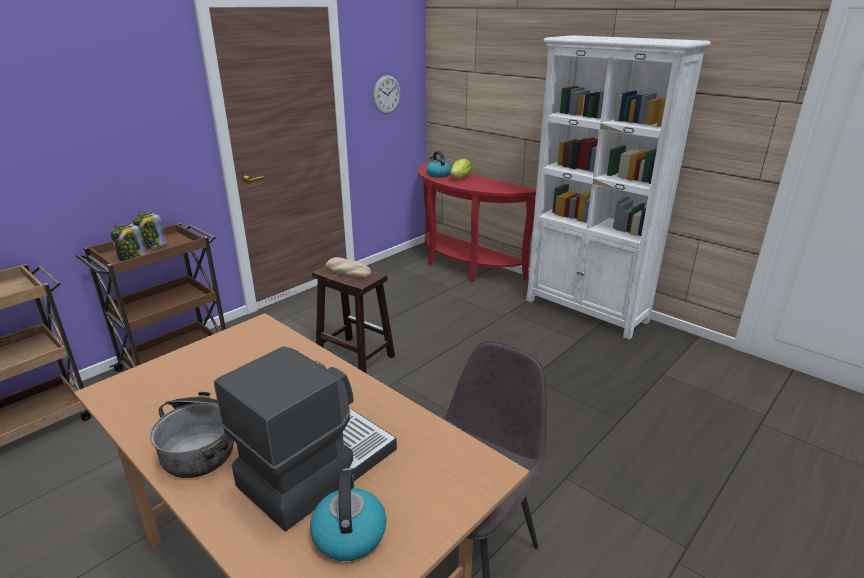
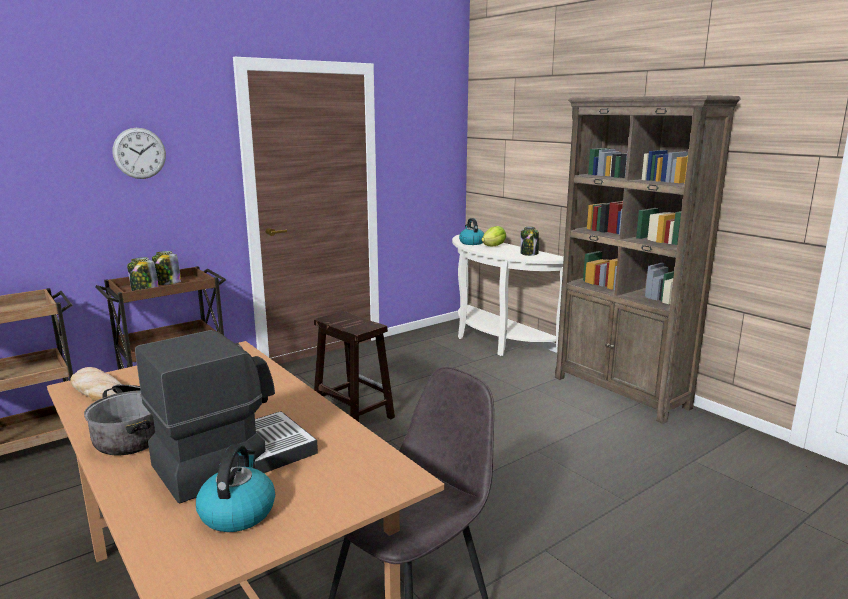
camera: 10 degrees right, 10 degrees down
bread [326,257,371,278] -> bread moved to [70,367,121,401]
wall clock [373,75,401,114] -> wall clock moved to [113,128,166,179]
red console table [418,163,536,281] -> white console table [452,234,564,356]
white bookcase [526,35,711,340] -> brown bookcase [555,95,740,424]
none -> jar [520,226,539,256]

